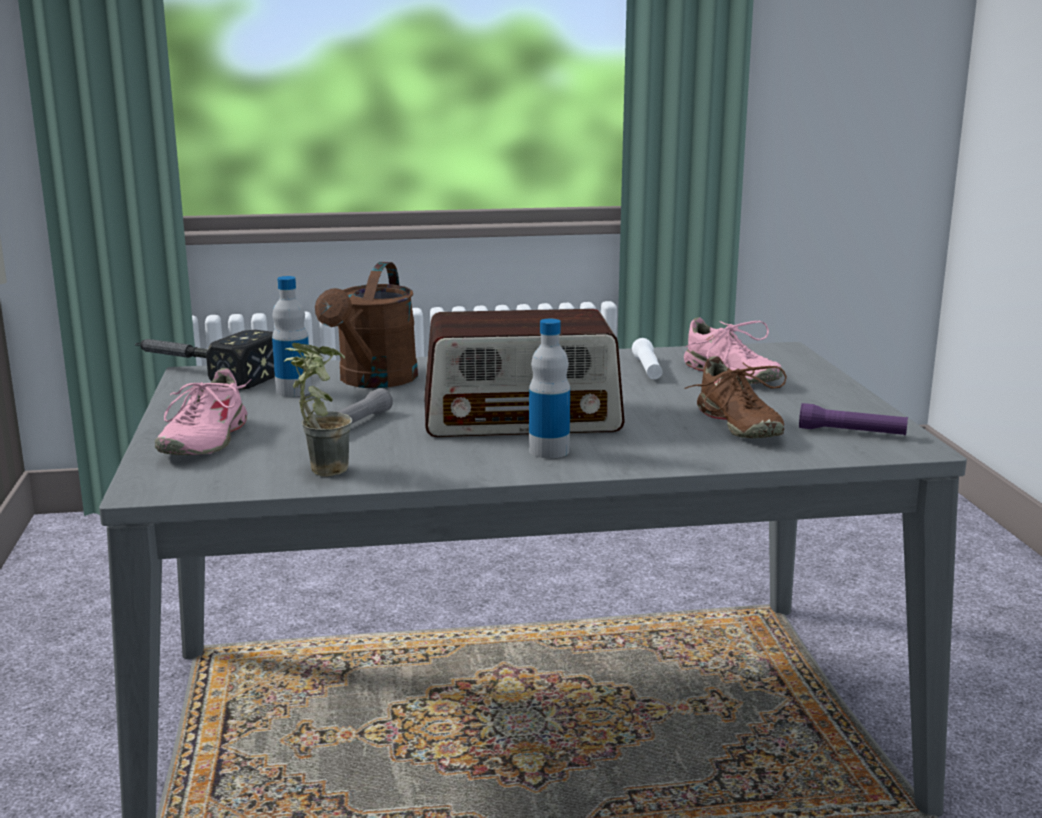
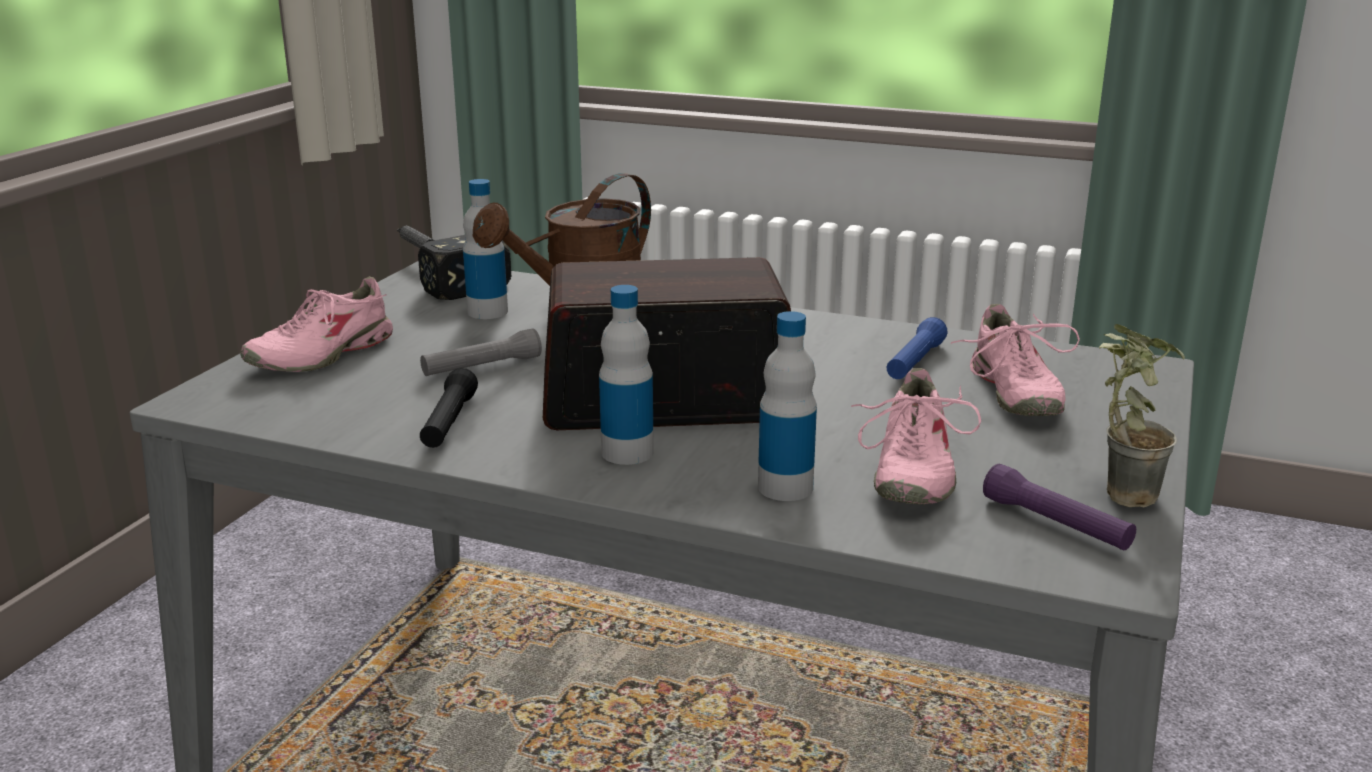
camera: 30 degrees right, 5 degrees up
potted plant [284,343,352,477] -> potted plant moved to [1099,324,1185,507]
radio [424,309,625,437] -> radio turned 150 degrees clockwise [543,257,791,430]
white flashlight [632,338,663,379] -> blue flashlight [887,317,948,379]
brown shoe [685,356,787,439] -> pink shoe [851,368,981,505]
none -> black flashlight [420,368,478,448]
none -> bottle [758,311,817,501]

